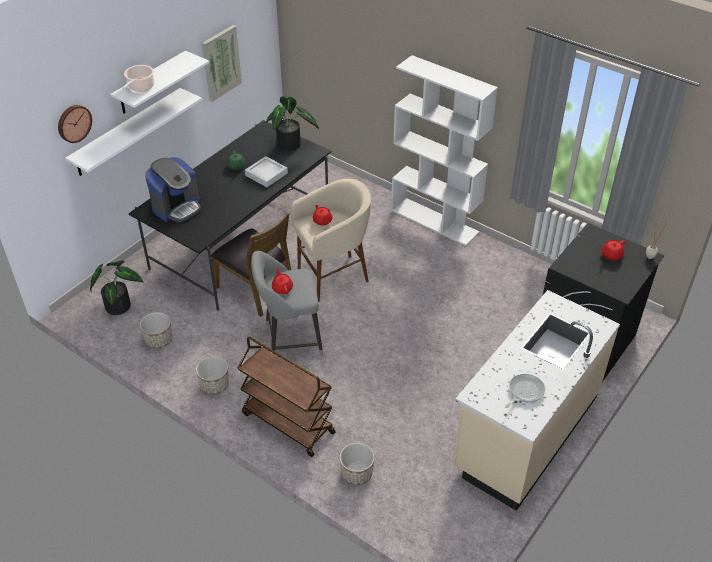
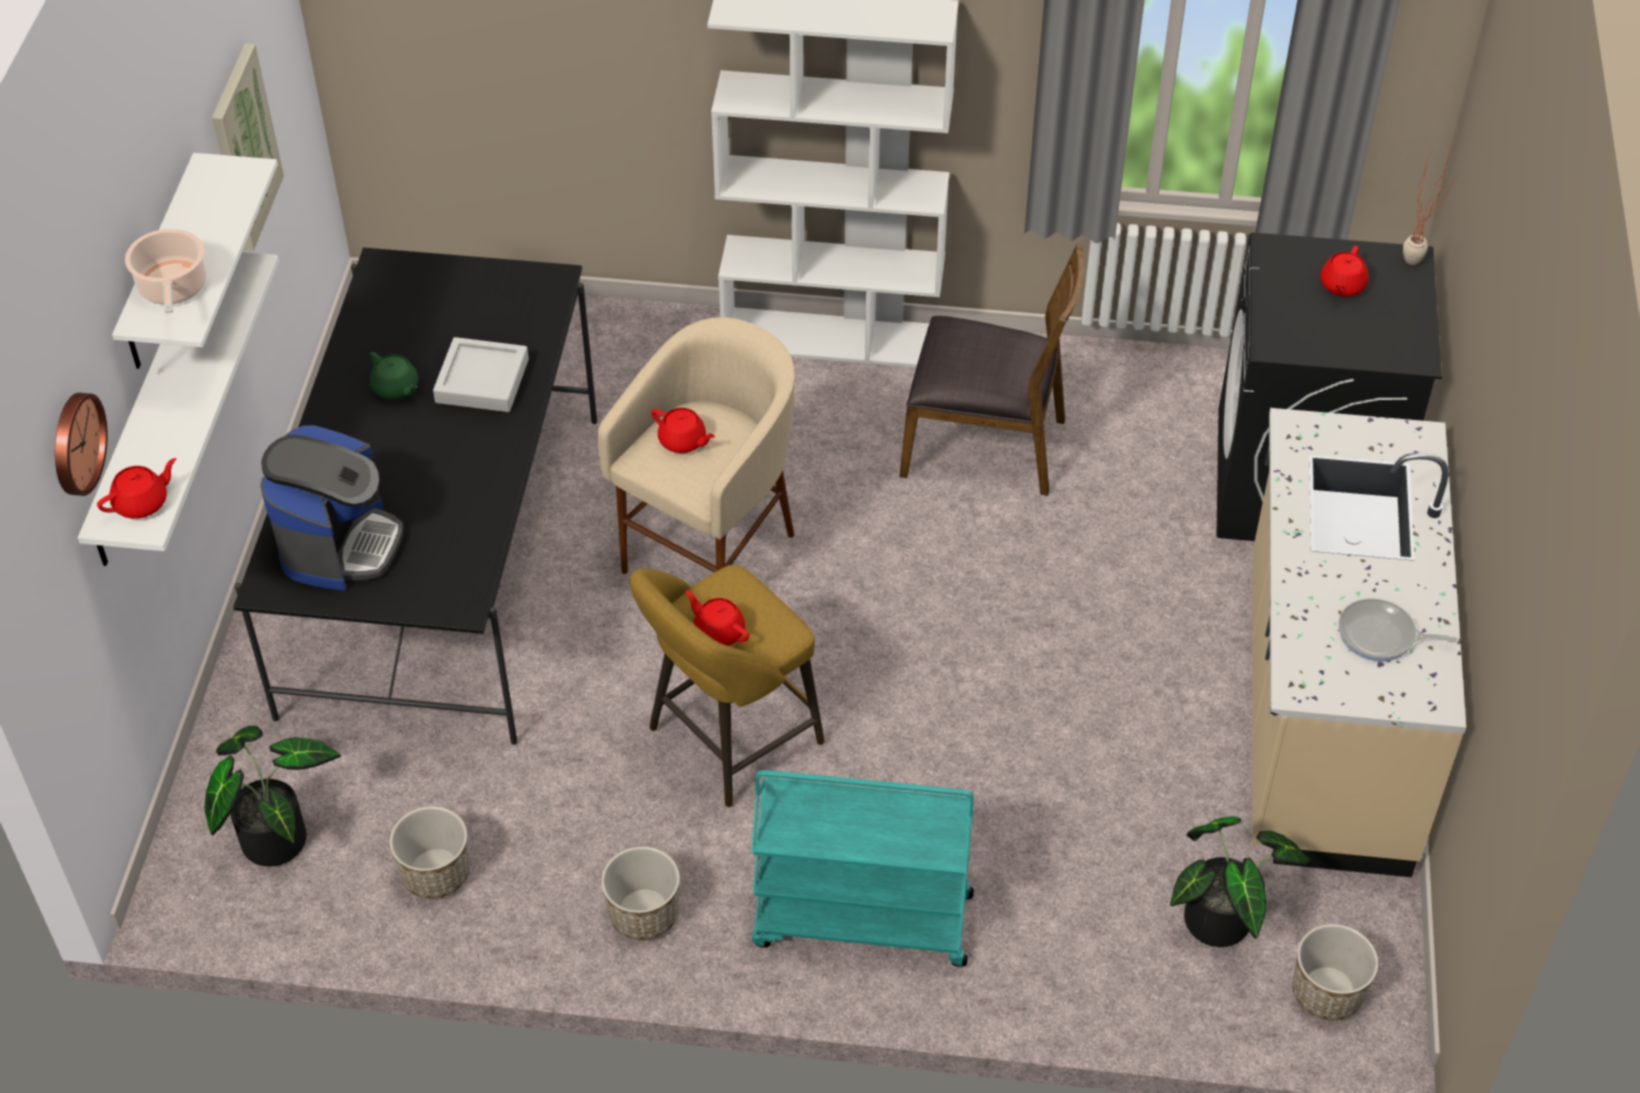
camera: 30 degrees left, 5 degrees up
brown chair [211,212,291,317] -> brown chair moved to [900,244,1084,496]
brown cart [237,337,336,457] -> turquoise cart [751,770,974,967]
grey stool [251,251,323,357] -> yellow stool [629,565,825,807]
potted plant [266,96,319,151] -> potted plant moved to [1170,817,1310,947]
planter [340,443,375,485] -> planter moved to [1293,924,1378,1020]
frying pan [505,373,545,408] -> frying pan turned 90 degrees counterclockwise [1339,598,1458,661]
none -> red teapot [97,458,176,519]

